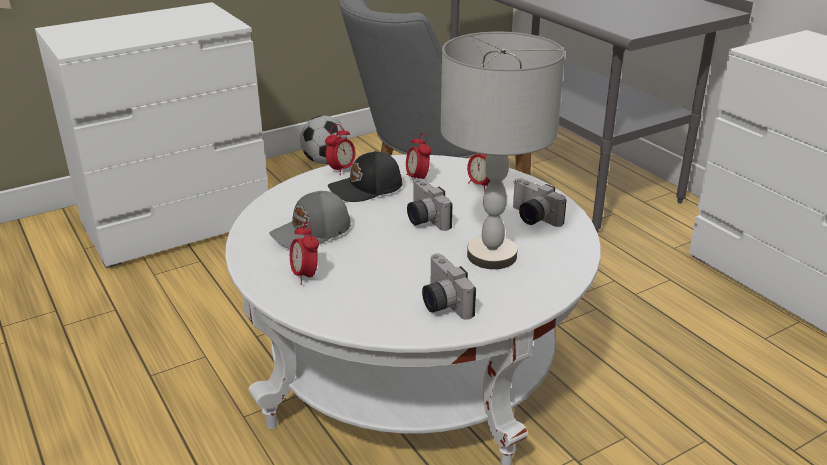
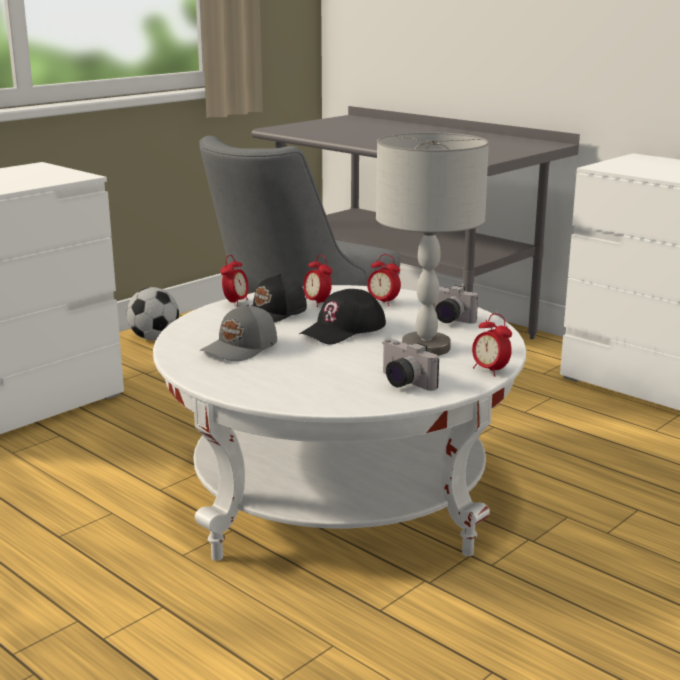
camera: 15 degrees left, 10 degrees down
alarm clock [290,222,319,285] -> alarm clock moved to [472,313,512,376]
camera [407,178,452,231] -> black cap [299,289,386,345]

